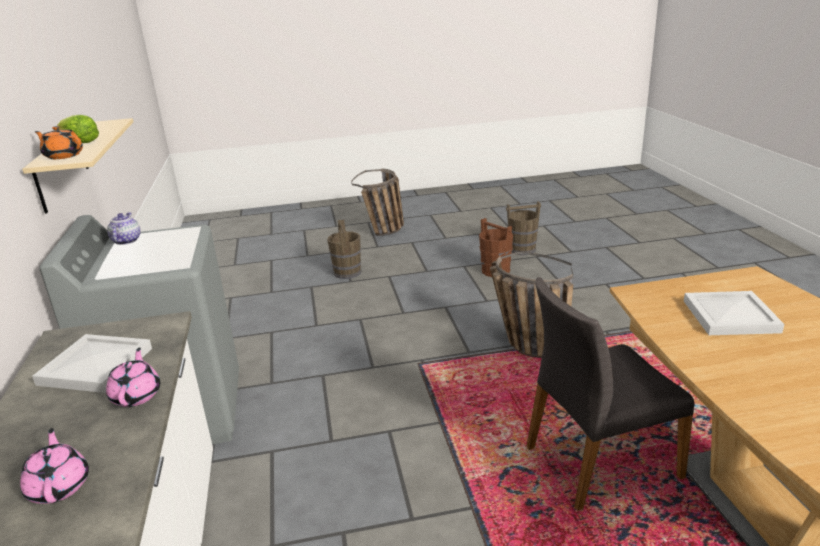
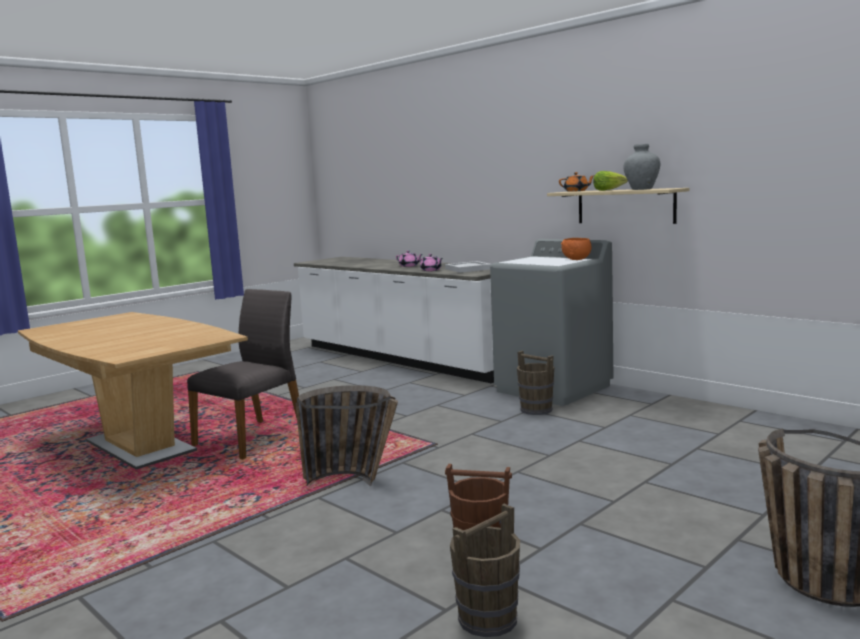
camera: 145 degrees right, 15 degrees down
teapot [107,212,140,245] -> orange bowl [561,238,591,260]
brown bucket [327,220,361,279] -> brown bucket moved to [517,351,554,415]
white tray [684,291,784,335] -> none
none -> grey vase [623,144,660,190]

